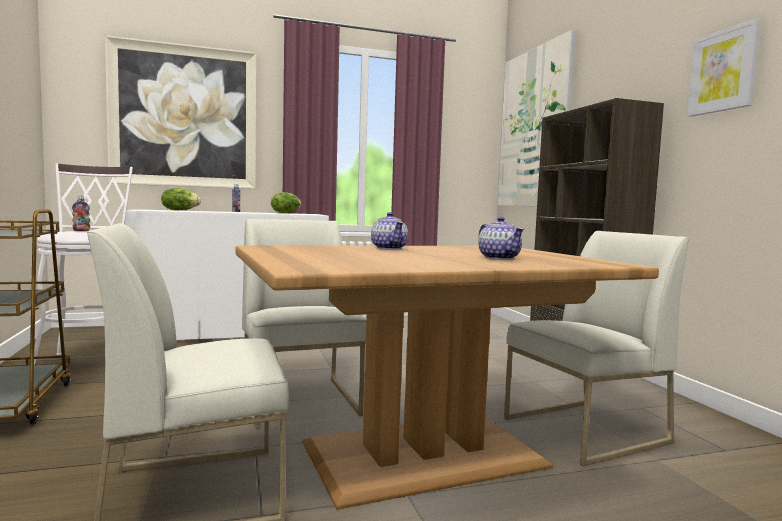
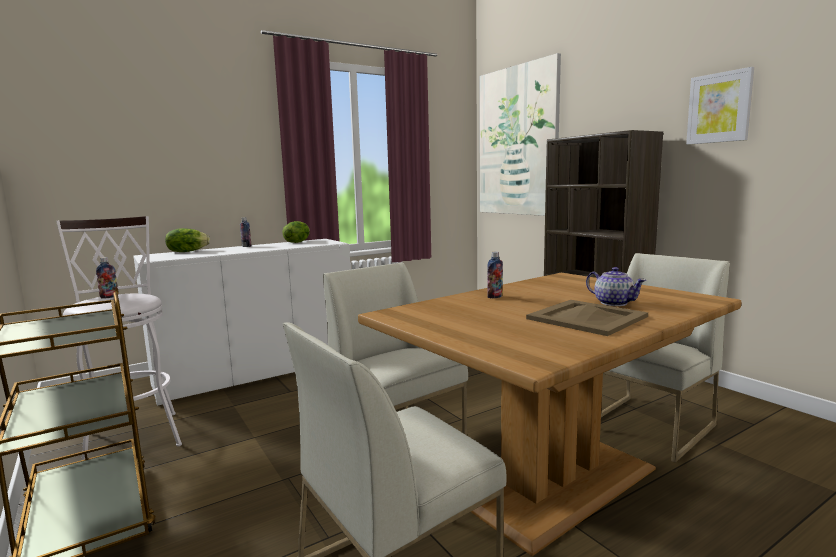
camera: 15 degrees left, 5 degrees up
picture [105,35,256,189] -> none
teapot [371,212,408,250] -> bottle [487,252,503,298]
none -> beige tray [526,300,648,336]

